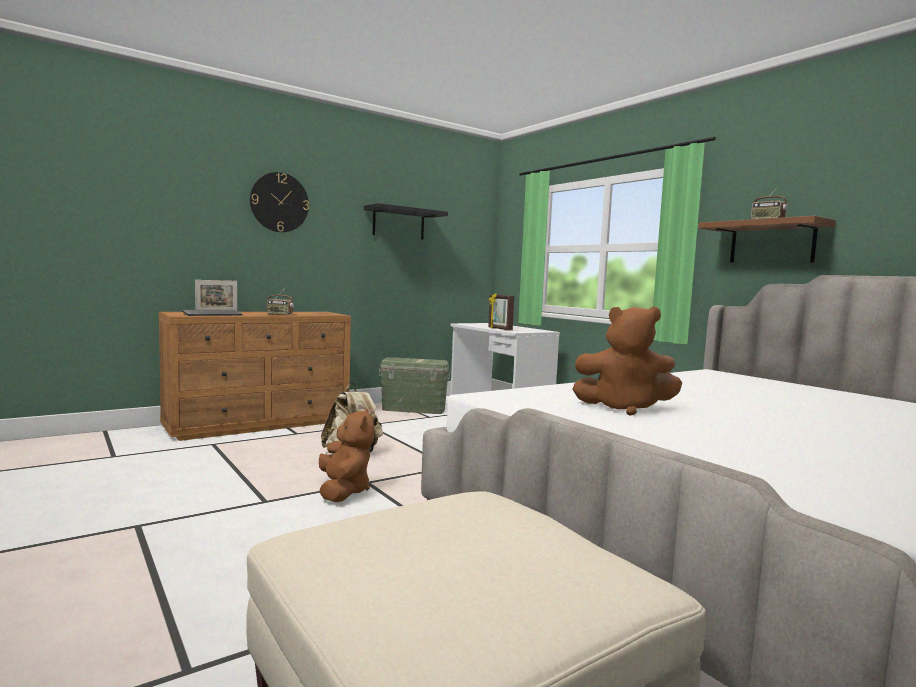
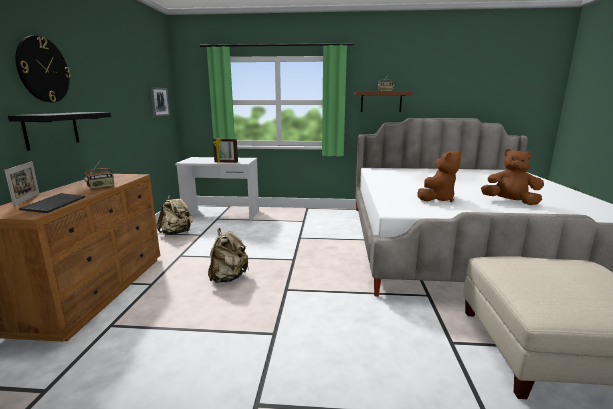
camera: 50 degrees left, 10 degrees up
brown plush toy [319,408,374,502] -> brown plush toy moved to [481,149,544,205]
black shelf [364,203,448,239] -> black shelf moved to [8,112,111,151]
green storage box [379,357,451,414] -> beige backpack [157,194,193,235]
none -> picture [150,87,170,117]

